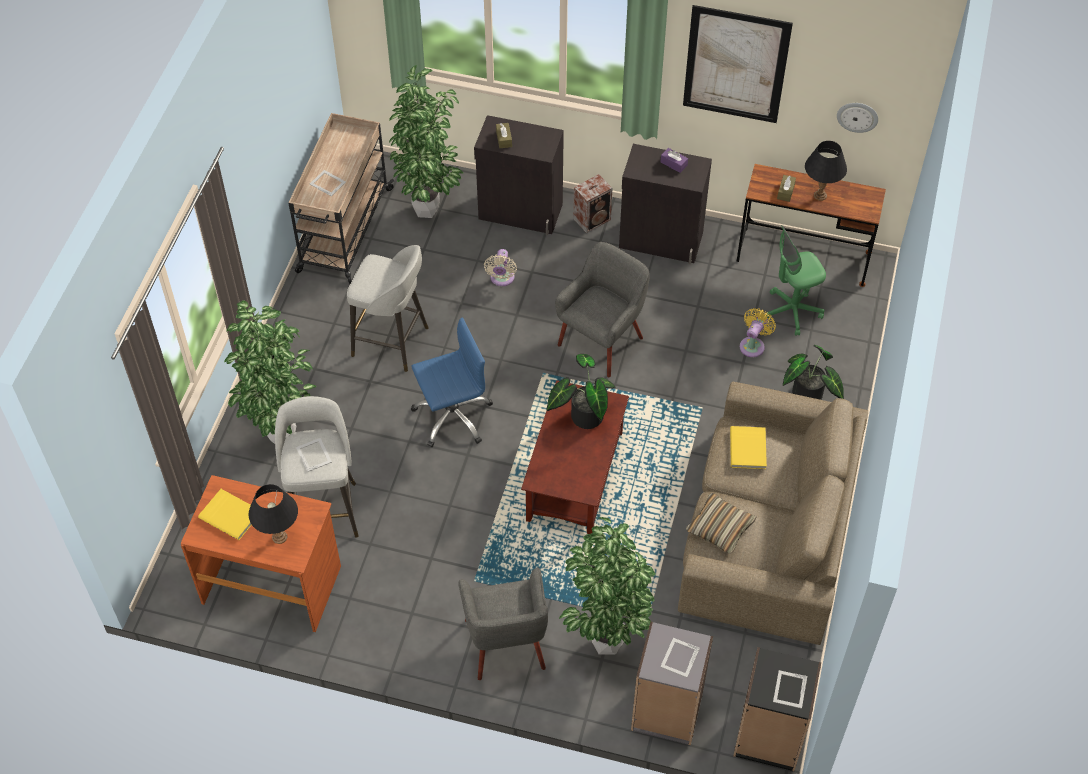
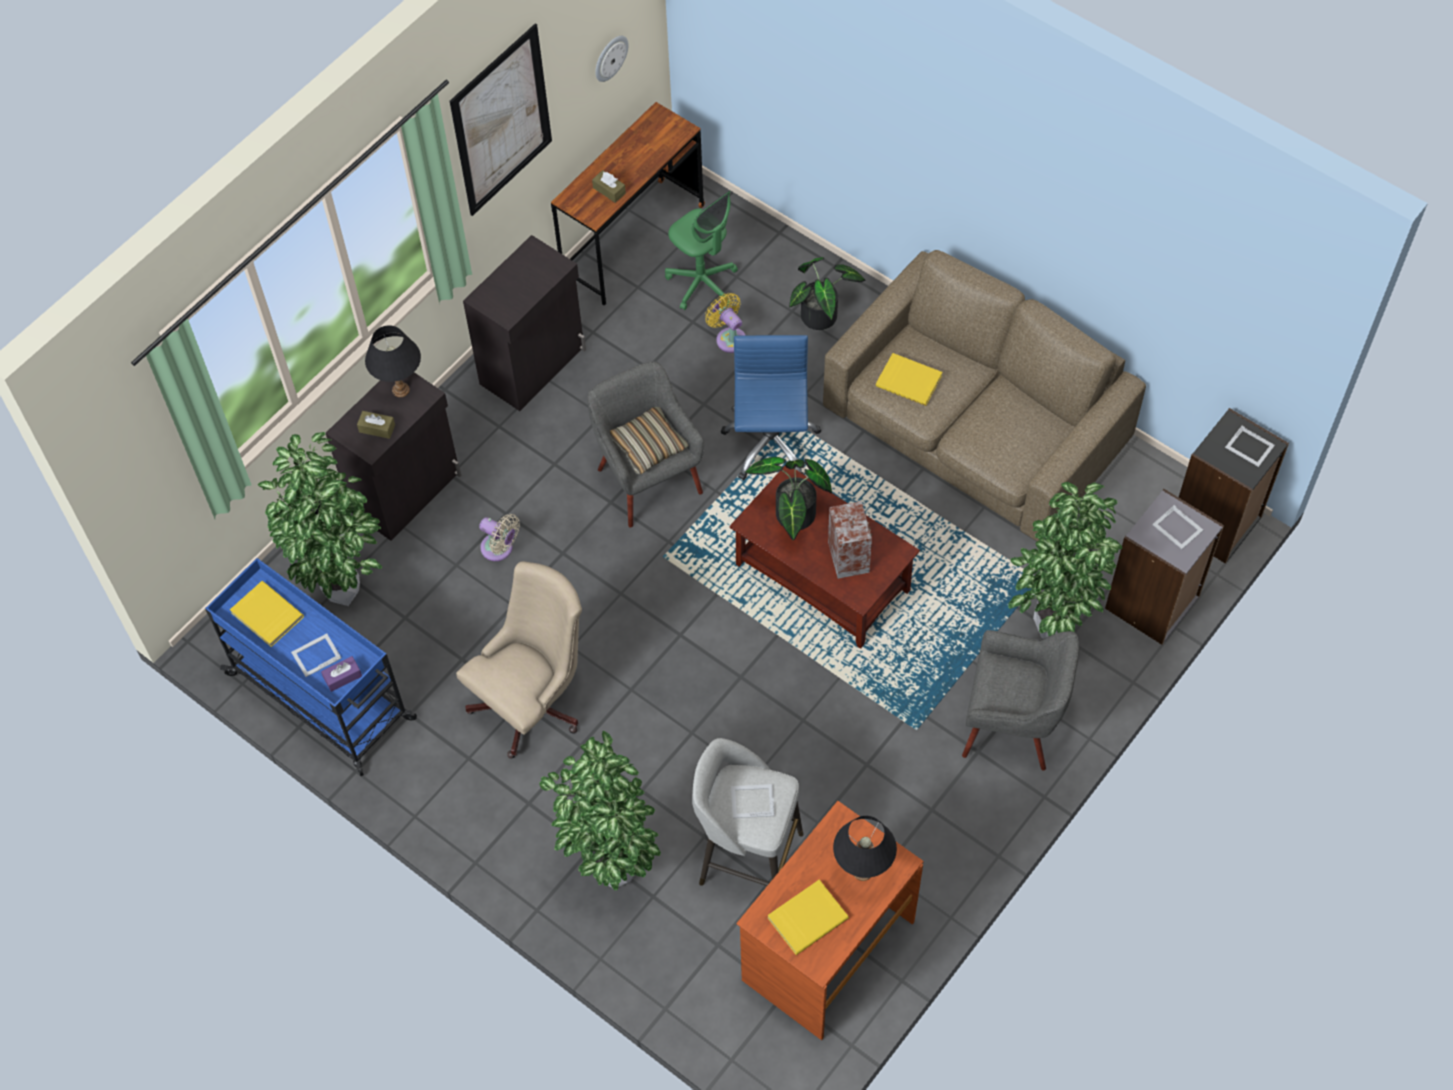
camera: 65 degrees left, 5 degrees up
beige cart [288,113,394,284] -> blue cart [205,558,417,776]
grey stool [347,245,429,372] -> beige office chair [456,561,582,759]
blue office chair [411,318,493,447] -> blue office chair moved to [721,335,821,480]
speaker [573,174,612,233] -> speaker moved to [828,501,873,579]
purple tissue box [661,148,688,173] -> purple tissue box moved to [321,656,362,692]
pillow [686,493,756,554] -> pillow moved to [610,407,689,474]
green office chair [766,225,826,336] -> green office chair turned 45 degrees counterclockwise [665,190,738,310]
black table lamp [805,141,847,201] -> black table lamp moved to [365,325,421,397]
none -> yellow book [230,581,304,647]

